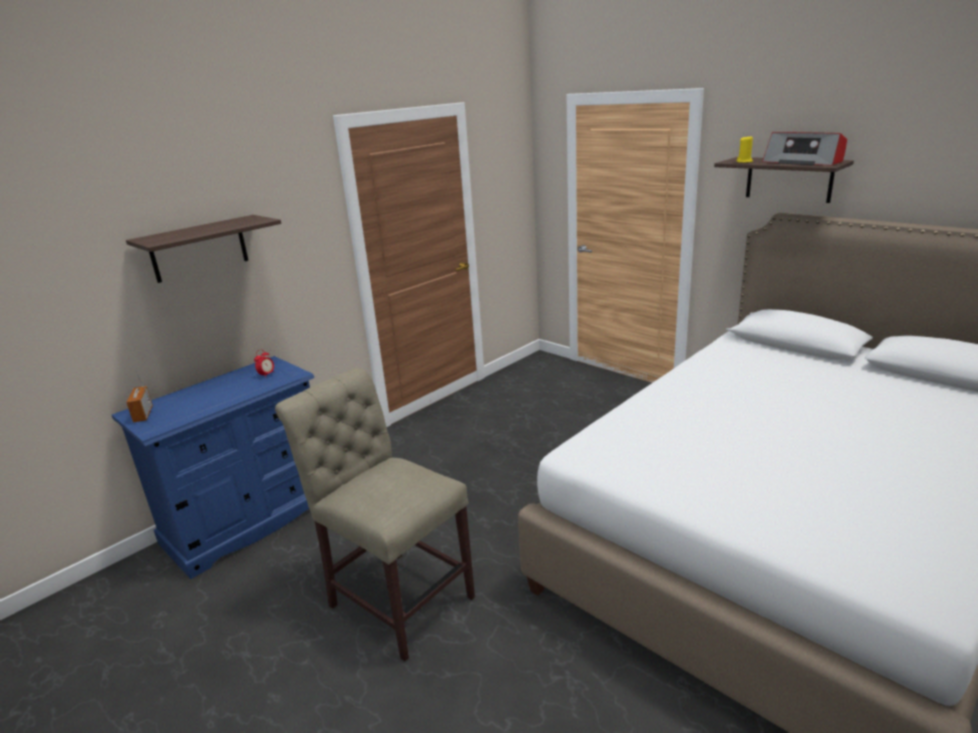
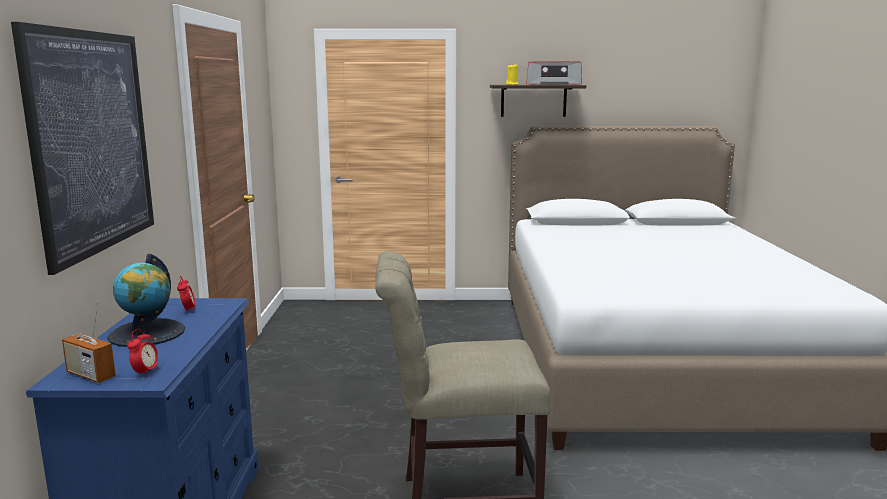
camera: 45 degrees left, 10 degrees down
shelf [126,215,281,283] -> picture [11,22,154,275]
none -> globe [107,254,185,347]
none -> alarm clock [127,329,158,377]

